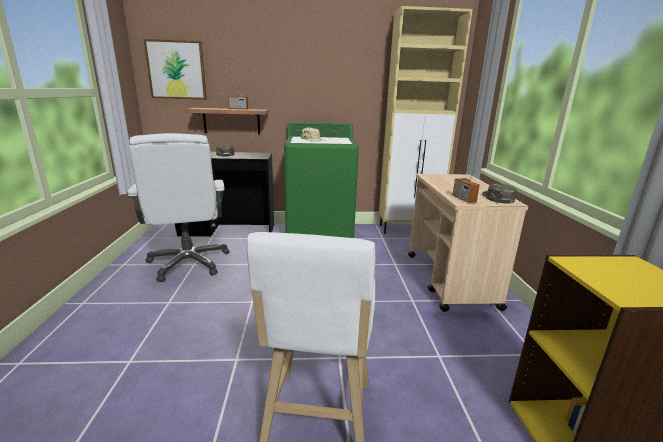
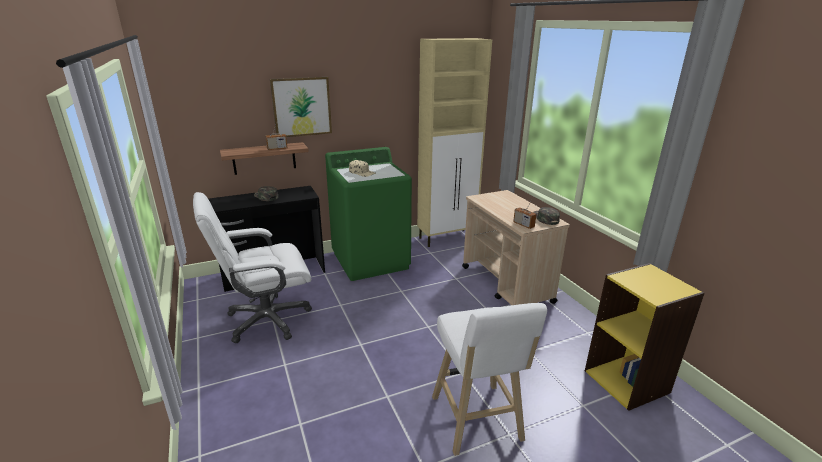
camera: 20 degrees left, 5 degrees up
white office chair [127,133,230,282] -> white office chair turned 105 degrees clockwise [193,192,312,343]
picture [144,39,207,99] -> picture moved to [270,77,332,137]

